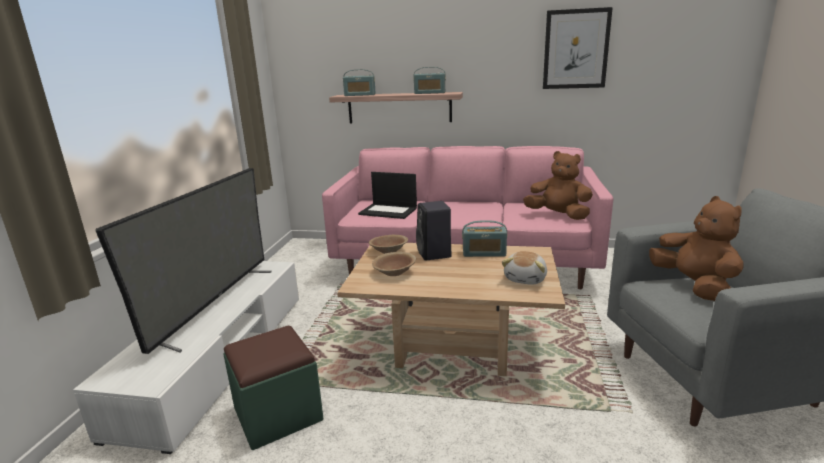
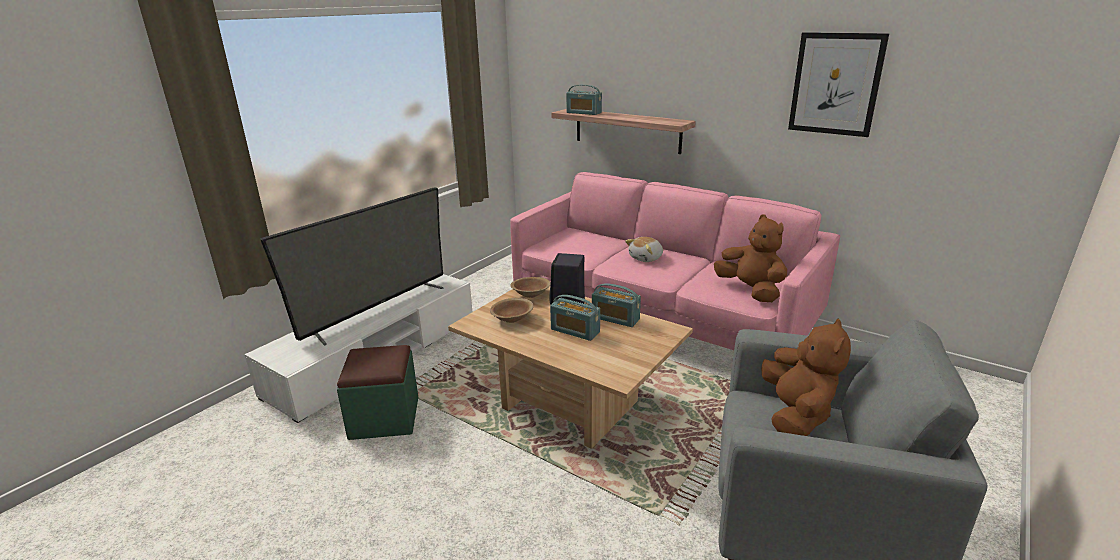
camera: 25 degrees right, 5 degrees up
laptop [358,172,417,219] -> none
radio [413,67,446,94] -> radio moved to [550,295,600,341]
plush toy [502,251,547,285] -> plush toy moved to [625,237,663,262]

